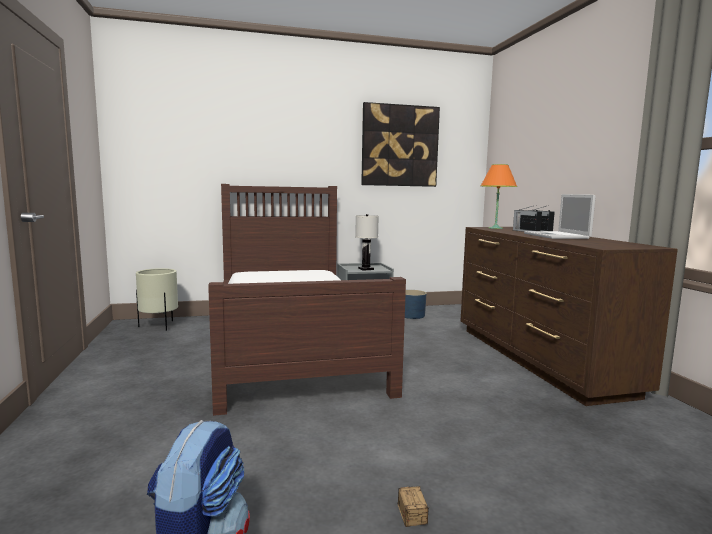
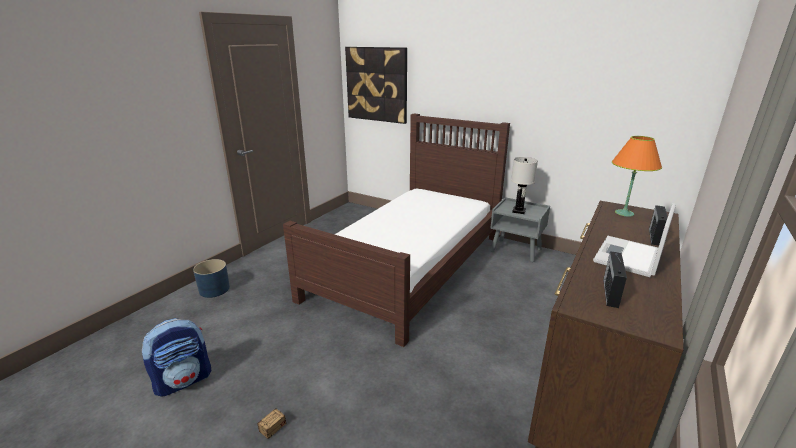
camera: 45 degrees right, 15 degrees up
beige planter [136,268,178,331] -> none
picture [361,102,440,187] -> picture moved to [345,47,407,124]
blue planter [405,290,426,319] -> blue planter moved to [193,259,230,298]
radio [513,206,542,232] -> radio moved to [603,251,627,308]

